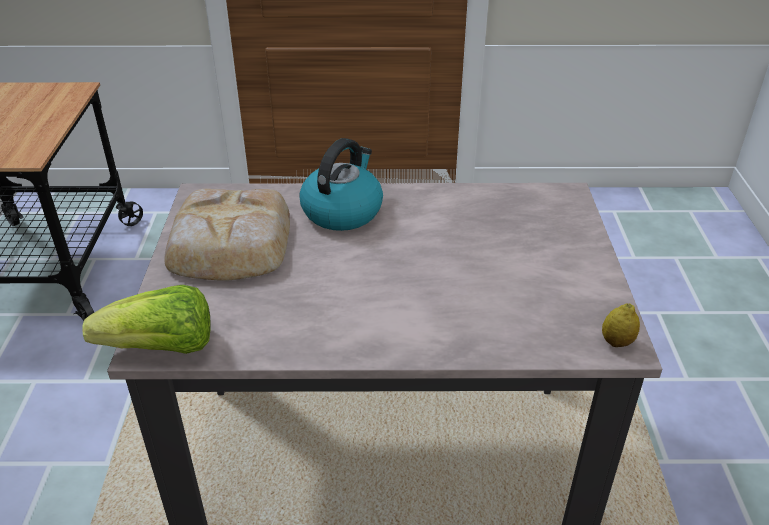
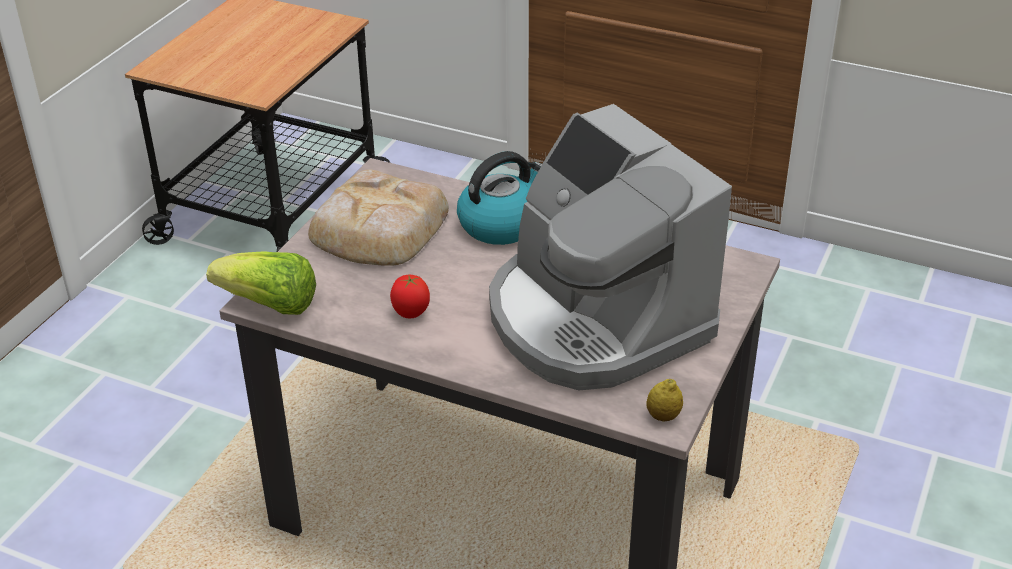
camera: 25 degrees right, 0 degrees up
none -> tomato [390,275,430,318]
none -> coffee machine [489,104,732,390]

